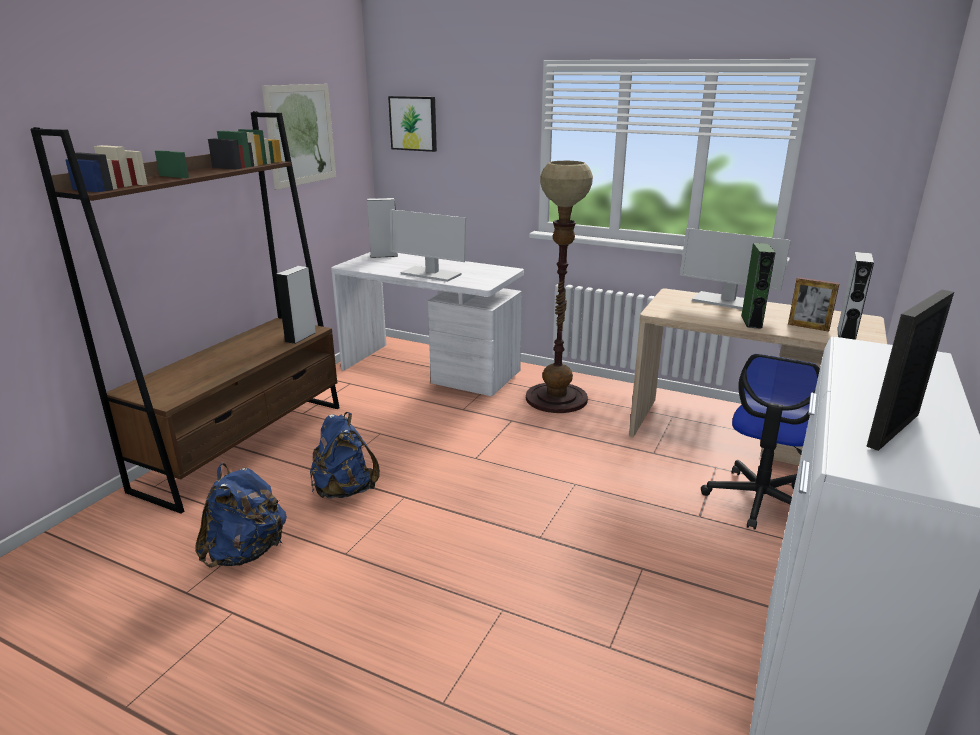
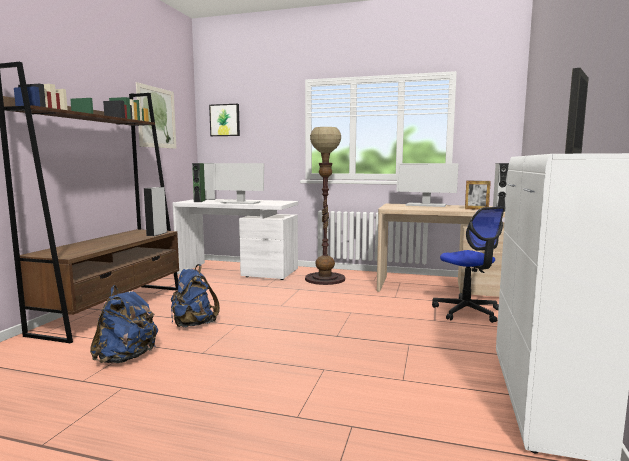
camera: 10 degrees left, 15 degrees down
office chair [701,354,820,530] -> office chair turned 45 degrees counterclockwise [432,206,505,323]
green speaker [741,243,776,329] -> green speaker moved to [192,163,205,202]

